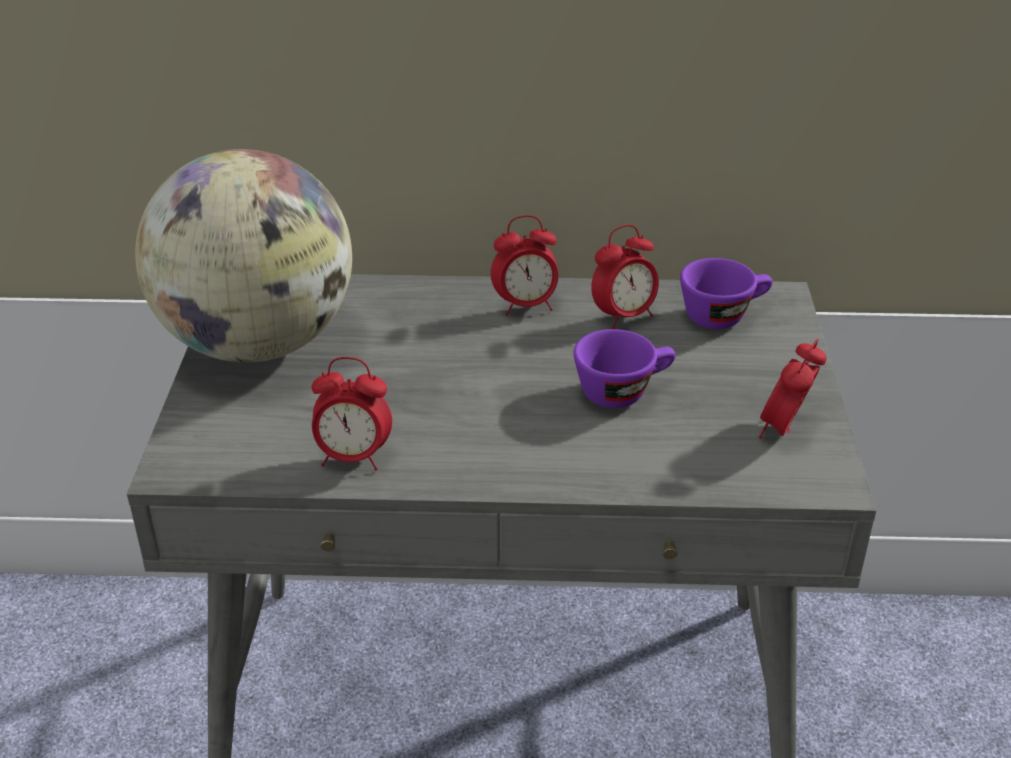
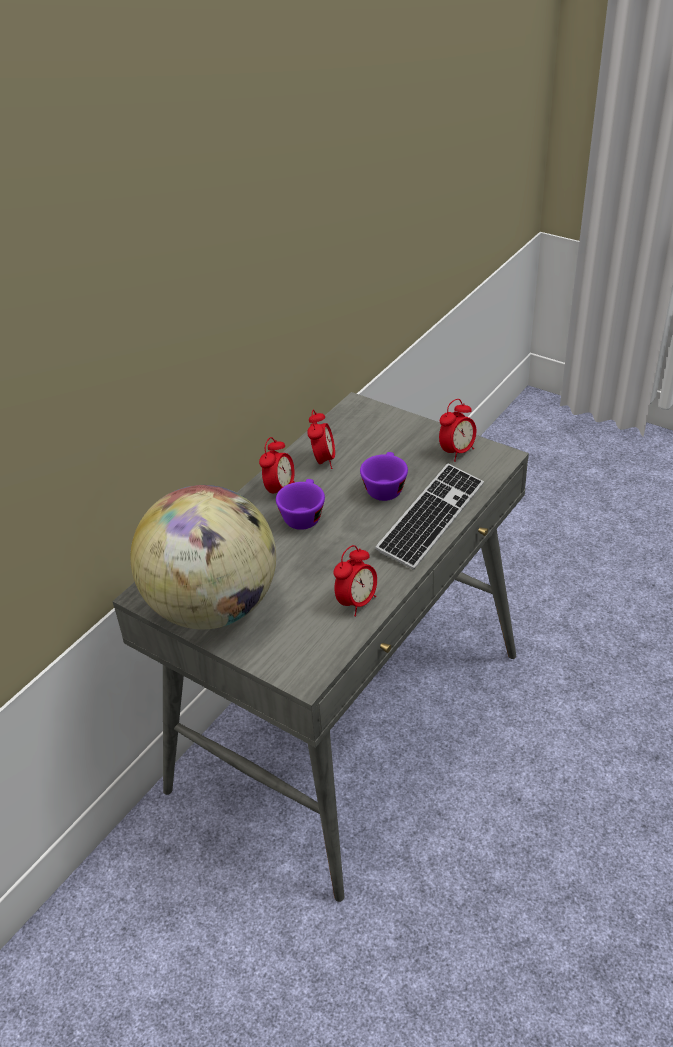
camera: 55 degrees left, 5 degrees up
purple cup [680,258,773,329] -> purple cup moved to [276,479,325,530]
alarm clock [759,339,827,439] -> alarm clock turned 105 degrees counterclockwise [439,399,476,462]
none -> keyboard [375,464,484,570]

